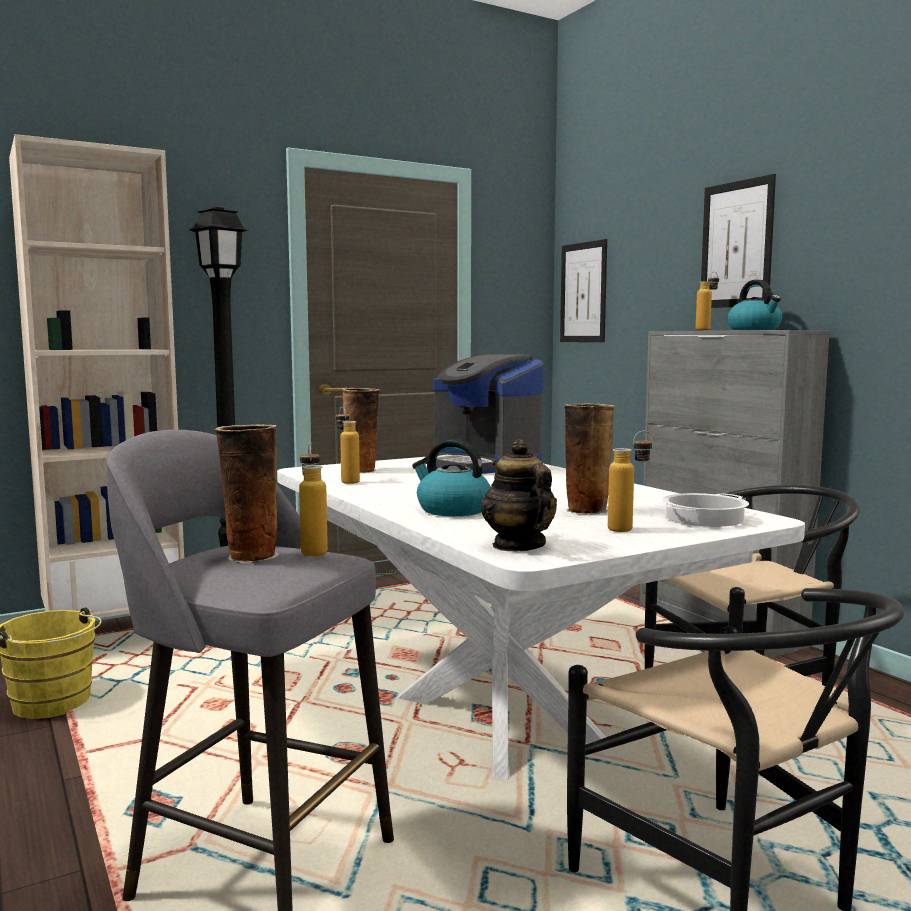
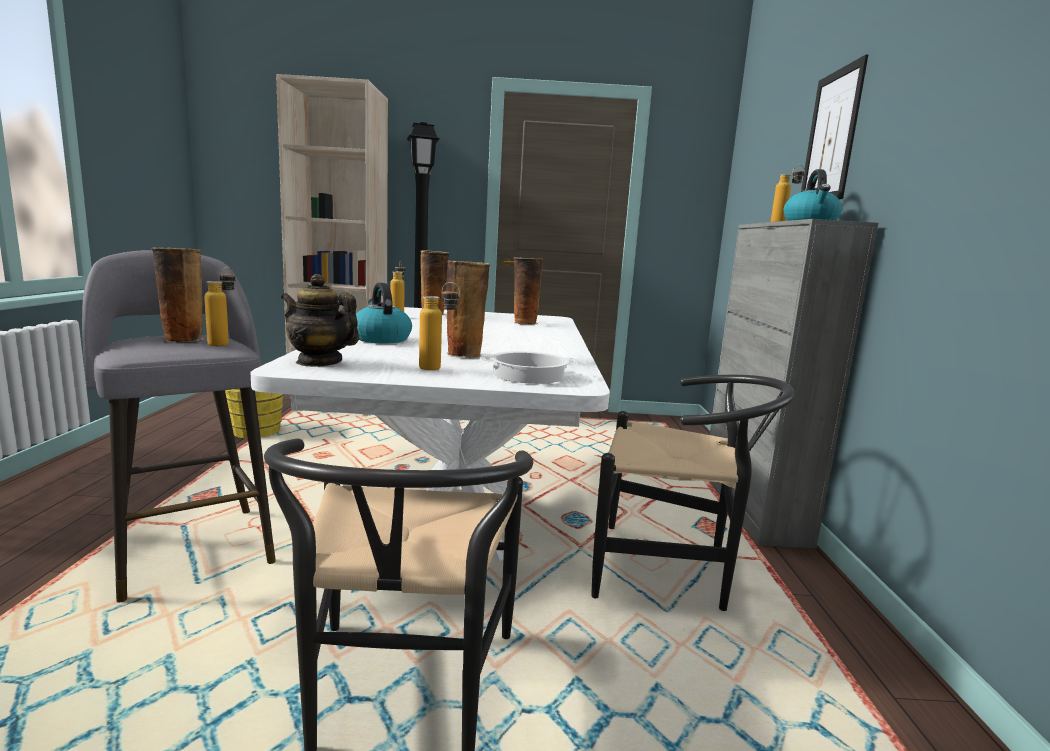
camera: 30 degrees right, 5 degrees up
coffee machine [426,354,543,474] -> vase [513,257,543,325]
teapot [481,439,557,551] -> teapot turned 75 degrees counterclockwise [281,274,359,367]
picture [560,239,607,342] -> none

